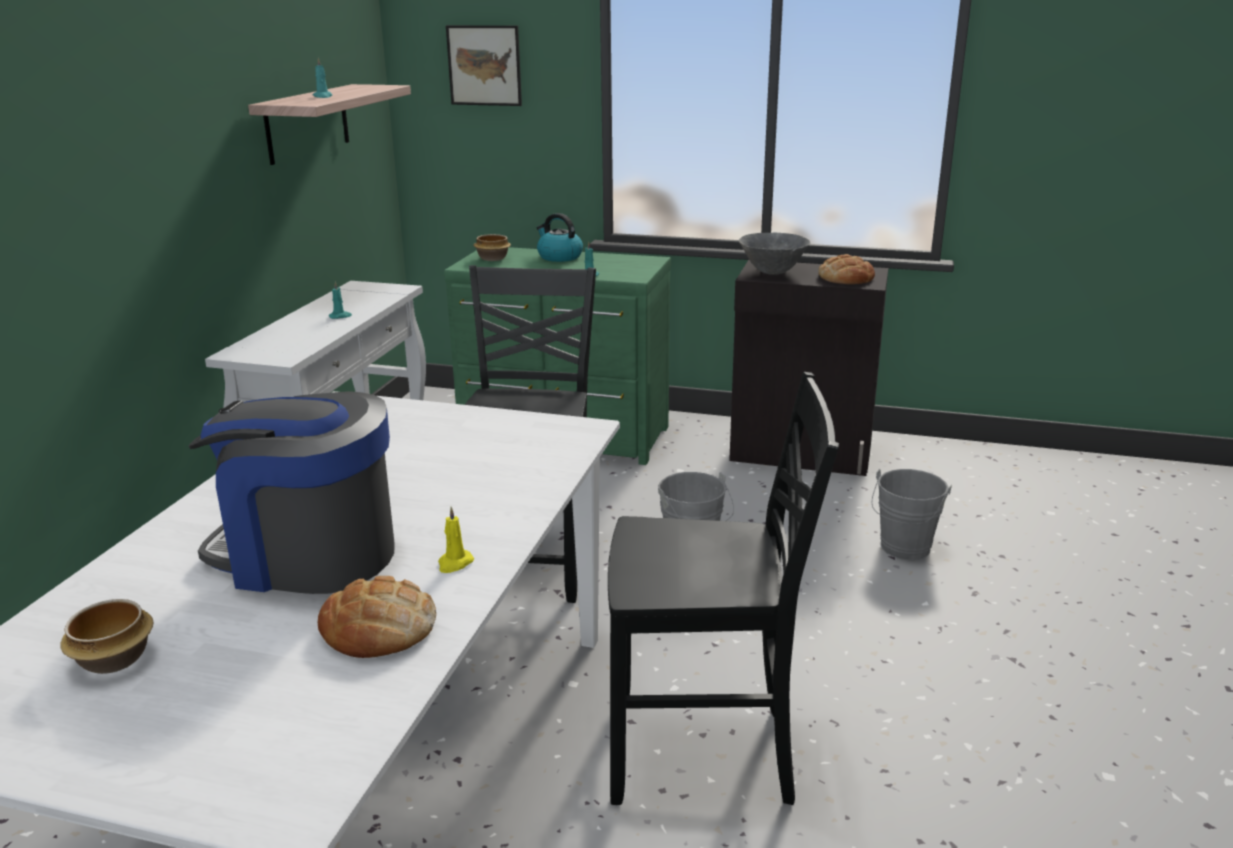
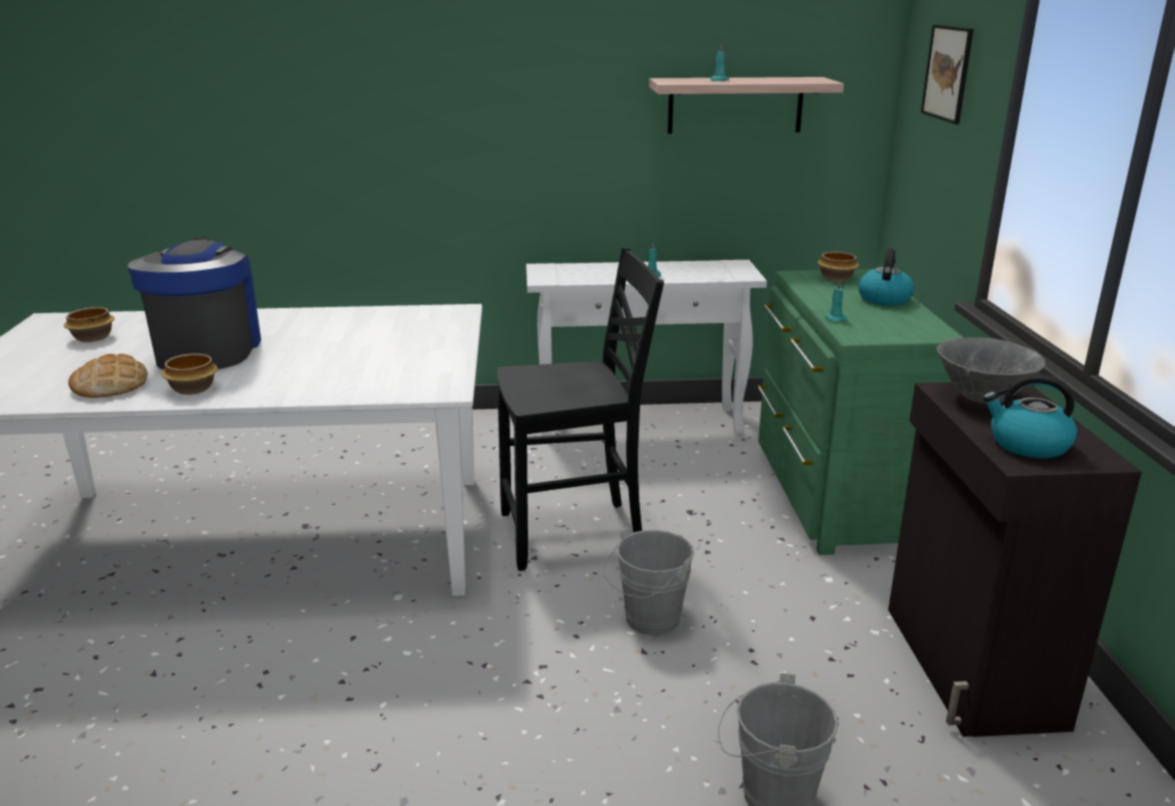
camera: 70 degrees right, 0 degrees up
yellow candle [438,507,474,573] -> bowl [161,353,218,395]
black chair [608,372,839,805] -> none
bread [818,254,875,284] -> kettle [983,374,1077,458]

